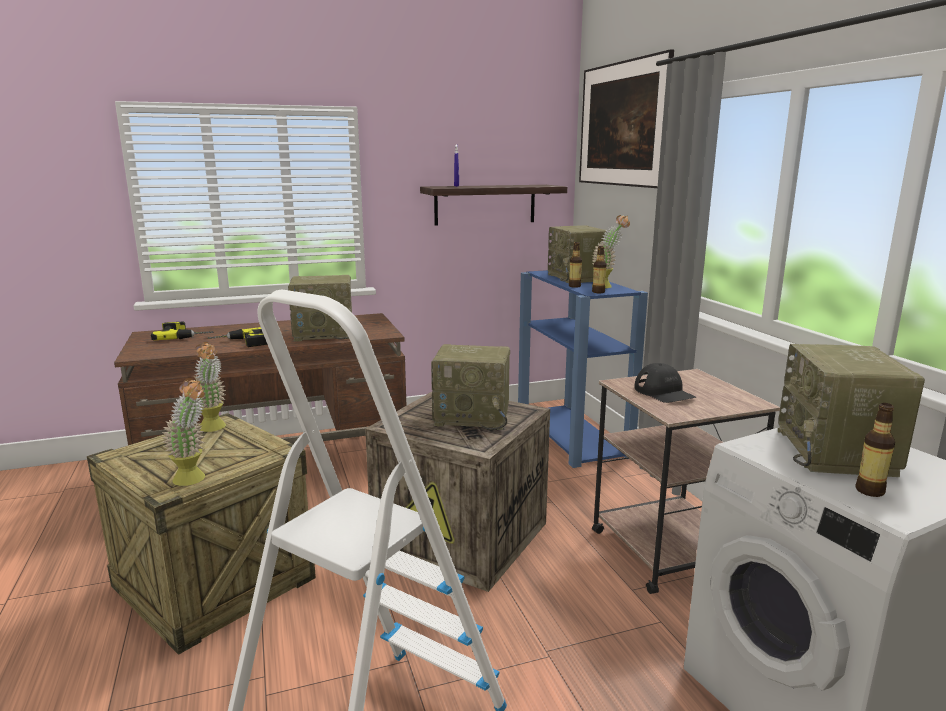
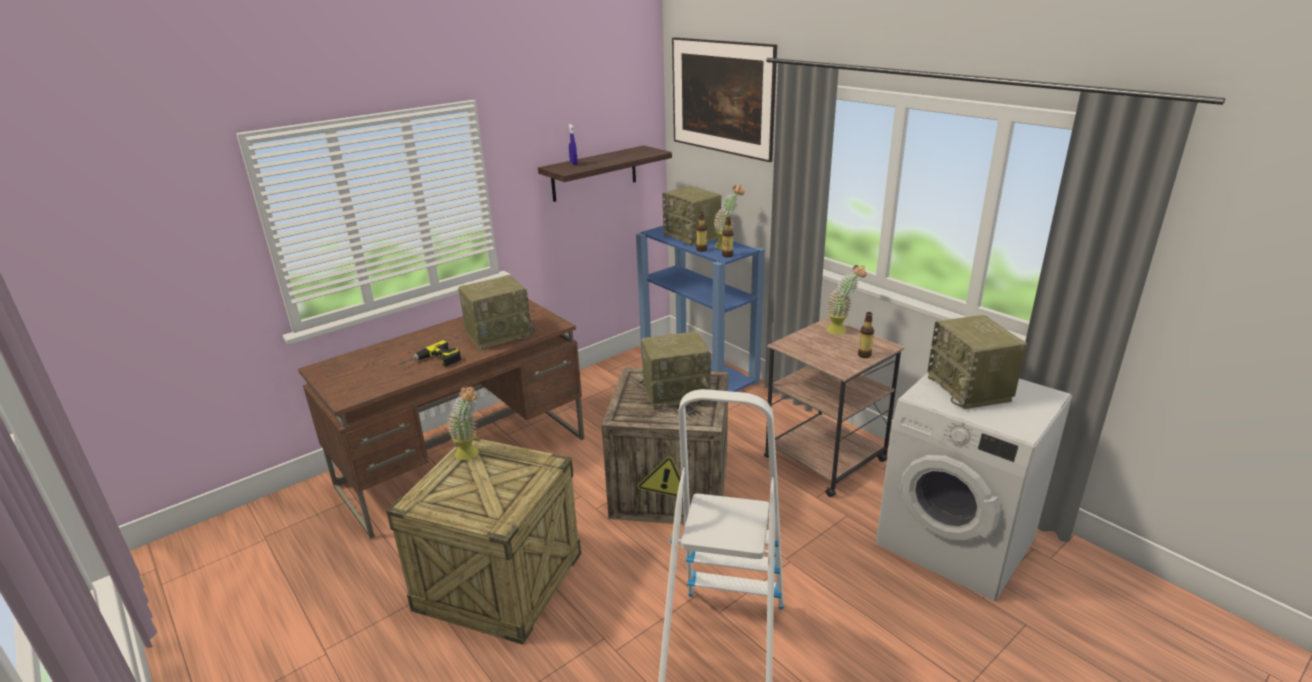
camera: 20 degrees left, 10 degrees up
power drill [151,321,213,341] -> none
potted plant [161,378,205,486] -> potted plant moved to [826,265,867,335]
black cap [634,363,696,403] -> none
bottle [855,403,895,497] -> bottle moved to [858,312,874,358]

